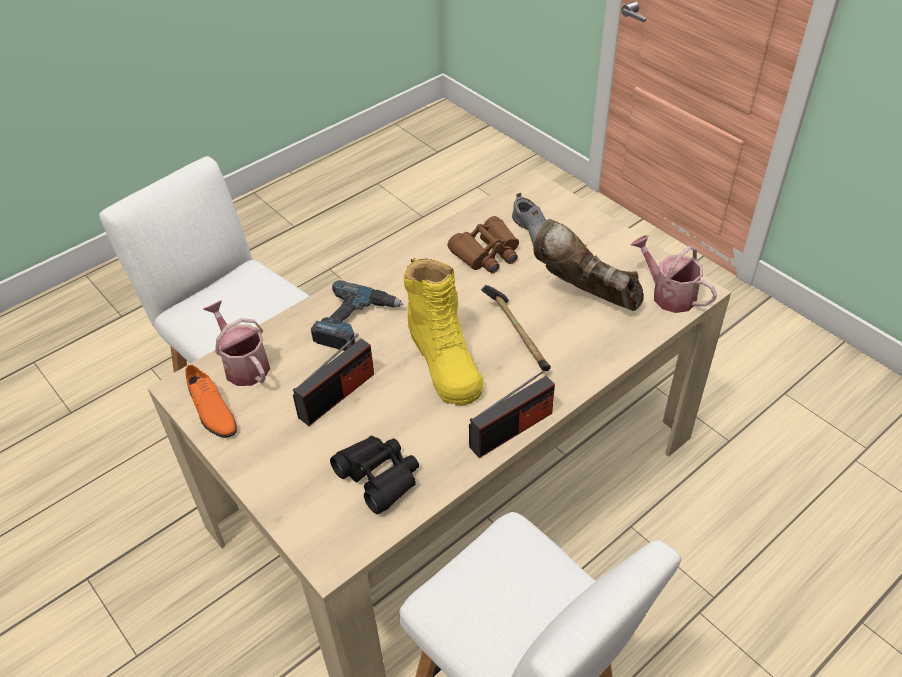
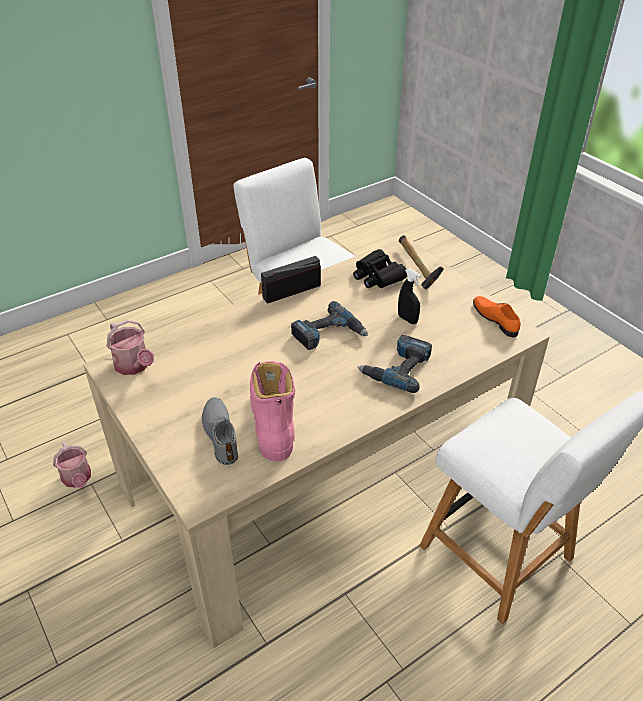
camera: 175 degrees left, 5 degrees down
watering can [203,300,270,386] -> watering can moved to [53,442,91,488]
radio [293,334,374,426] -> black spray bottle [398,268,421,324]
yellow boot [404,258,484,406] -> power drill [291,301,368,350]
brown binoculars [447,216,519,273] -> pink boot [250,361,295,461]
hammer [480,285,551,371] -> hammer moved to [399,235,444,290]
brown boot [534,219,643,311] -> none

